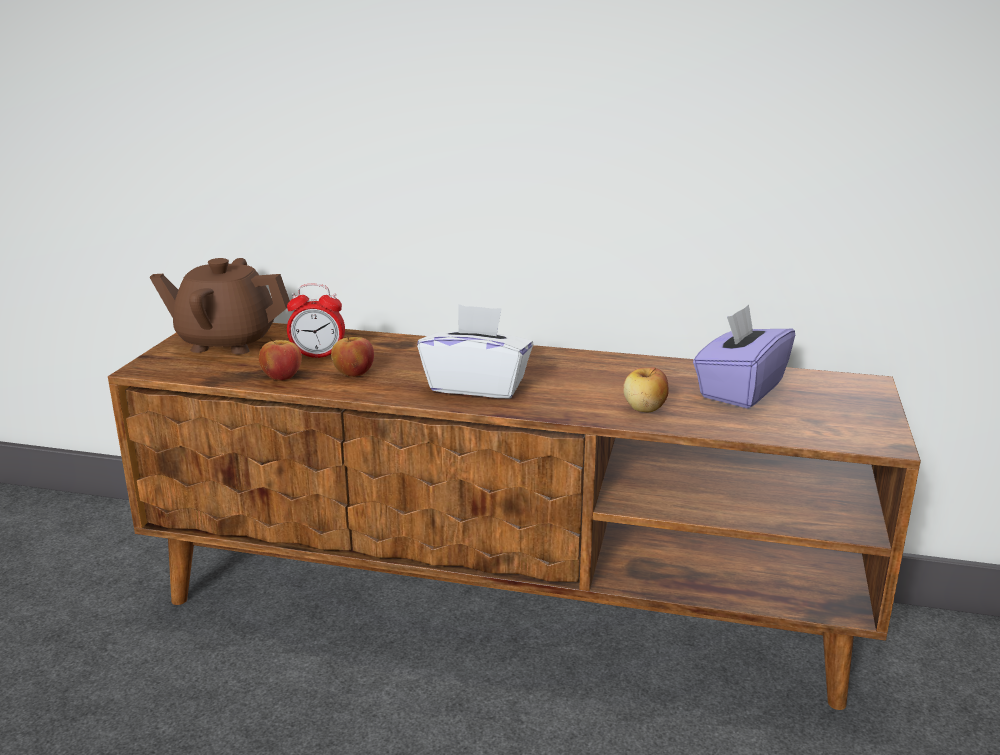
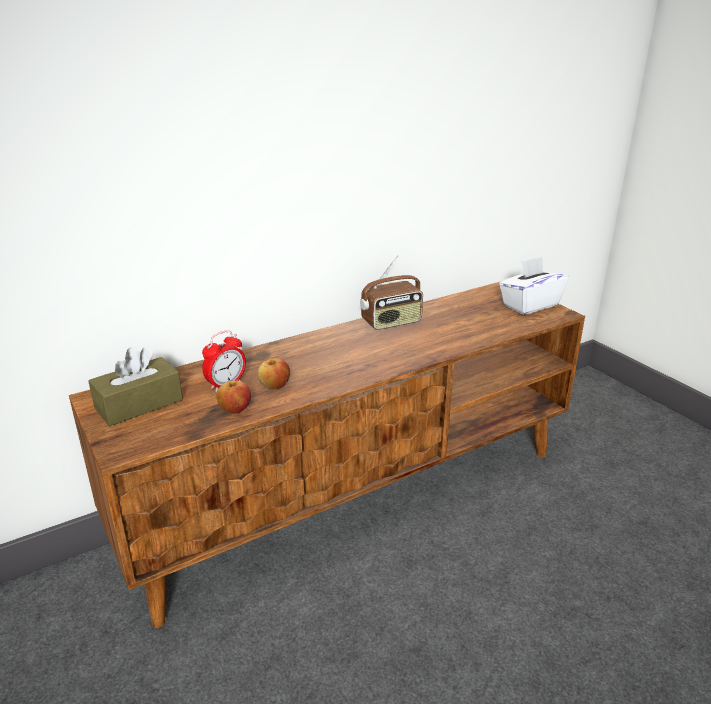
camera: 45 degrees left, 5 degrees up
brown teapot [150,258,290,354] -> brown tissue box [88,348,183,426]
white tissue box [417,304,534,399] -> white tissue box moved to [499,257,569,315]
apple [623,367,669,412] -> none
purple tissue box [693,305,795,408] -> none
none -> radio [360,255,423,330]

